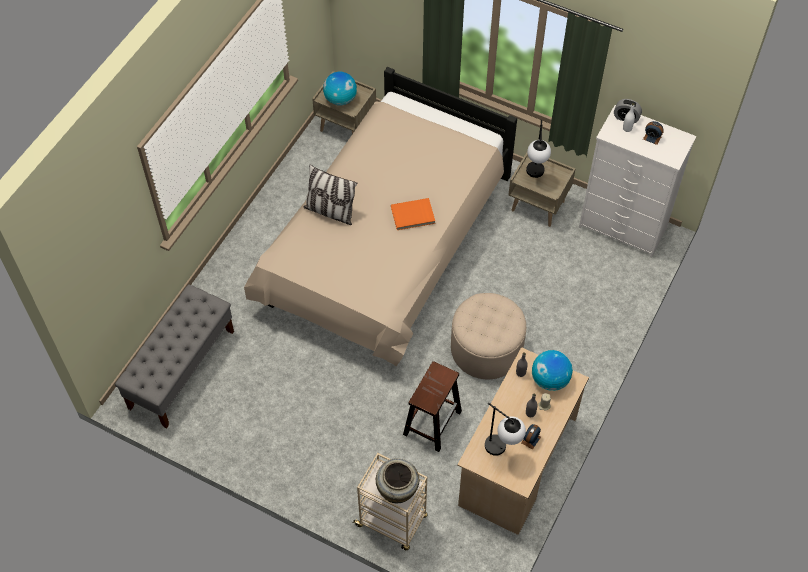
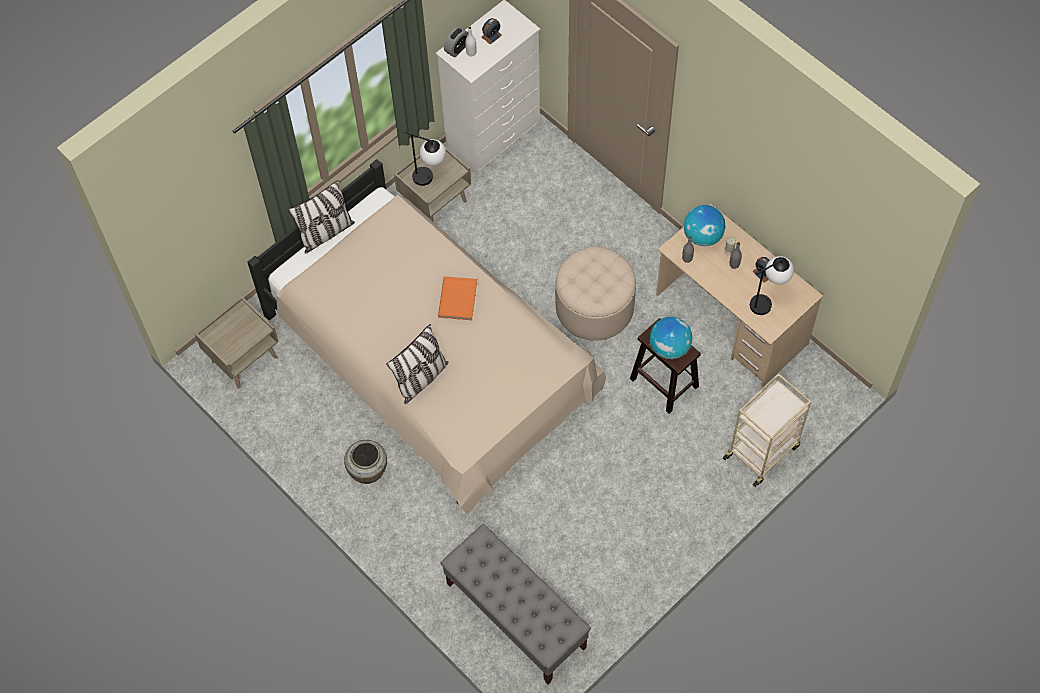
camera: 70 degrees left, 5 degrees up
globe [323,72,357,105] -> globe moved to [650,317,692,359]
beige vase [376,458,419,503] -> beige vase moved to [344,440,387,484]
none -> pillow [288,180,355,254]

